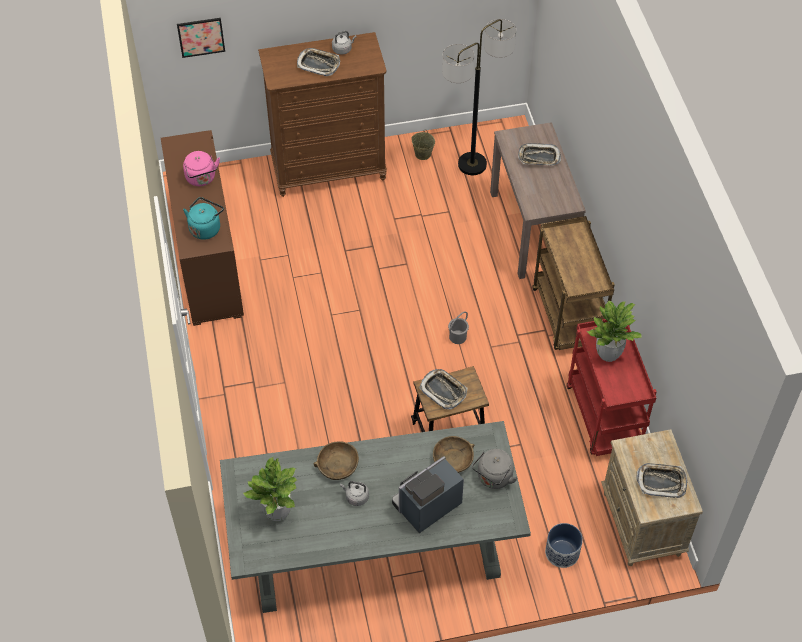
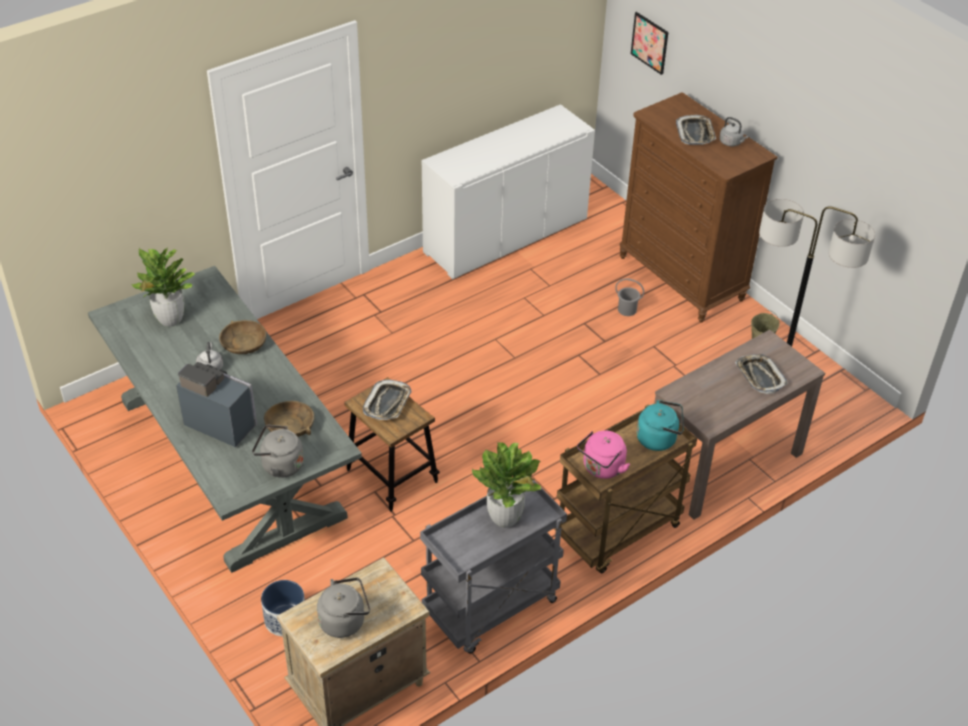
camera: 65 degrees right, 10 degrees down
brown cabinet [161,130,244,326] -> white cabinet [421,104,595,279]
pink kettle [183,151,220,186] -> pink kettle moved to [577,430,630,479]
turquoise kettle [183,197,224,240] -> turquoise kettle moved to [637,400,684,451]
grey bucket [448,311,469,344] -> grey bucket moved to [615,278,644,316]
red cart [567,319,657,456] -> grey cart [420,480,567,654]
tray [636,463,687,498] -> grey kettle [317,577,370,638]

